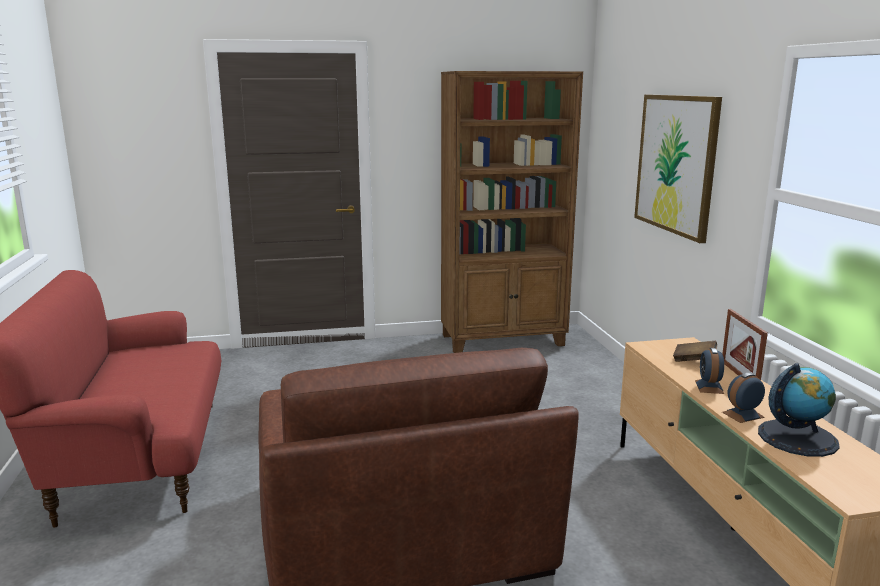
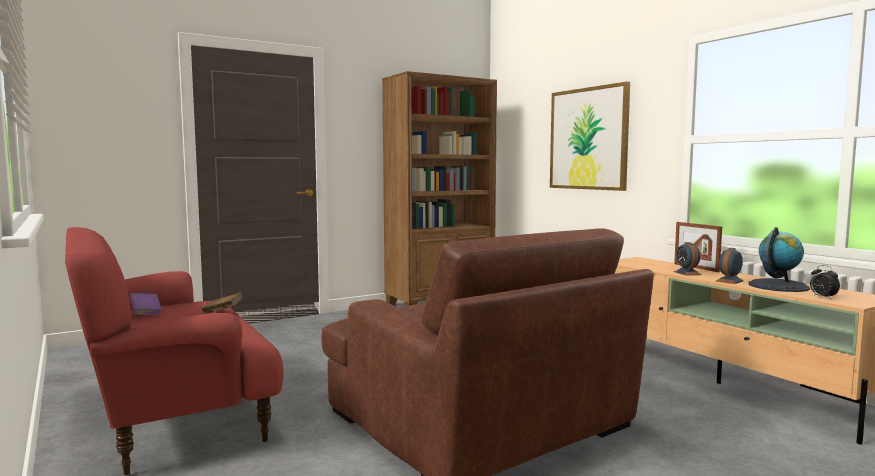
camera: 20 degrees left, 10 degrees down
brown book [673,341,717,362] -> brown book moved to [202,292,244,314]
none -> purple book [129,293,162,315]
none -> alarm clock [810,265,840,298]

